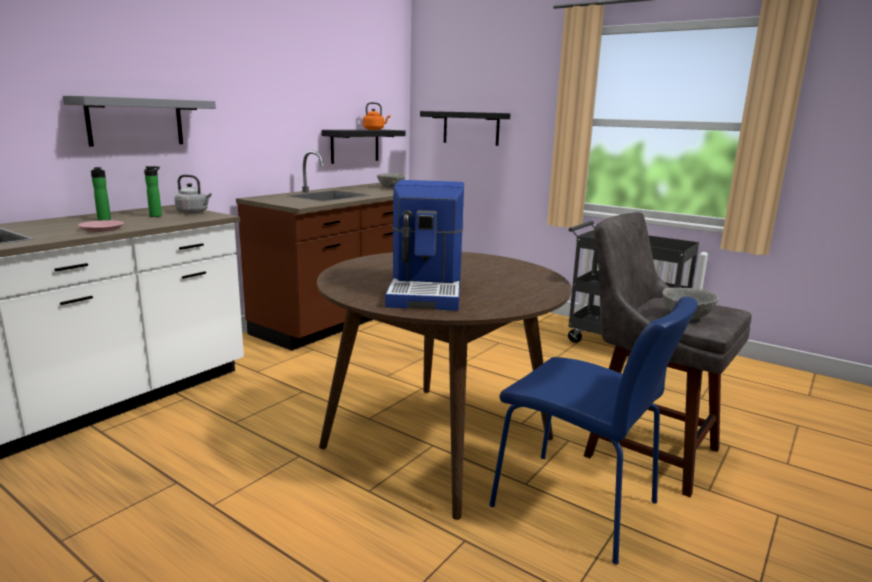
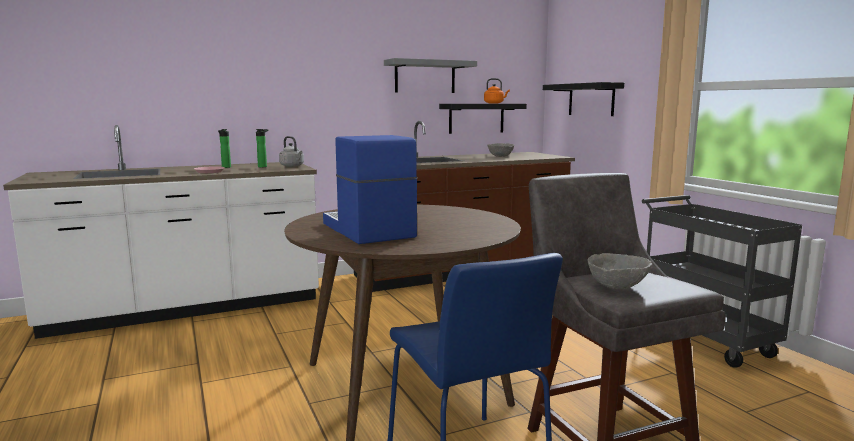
camera: 30 degrees right, 5 degrees down
grey shelf [63,96,216,146] -> grey shelf moved to [384,58,477,93]
coffee machine [385,180,464,311] -> coffee machine turned 120 degrees clockwise [323,135,418,244]

